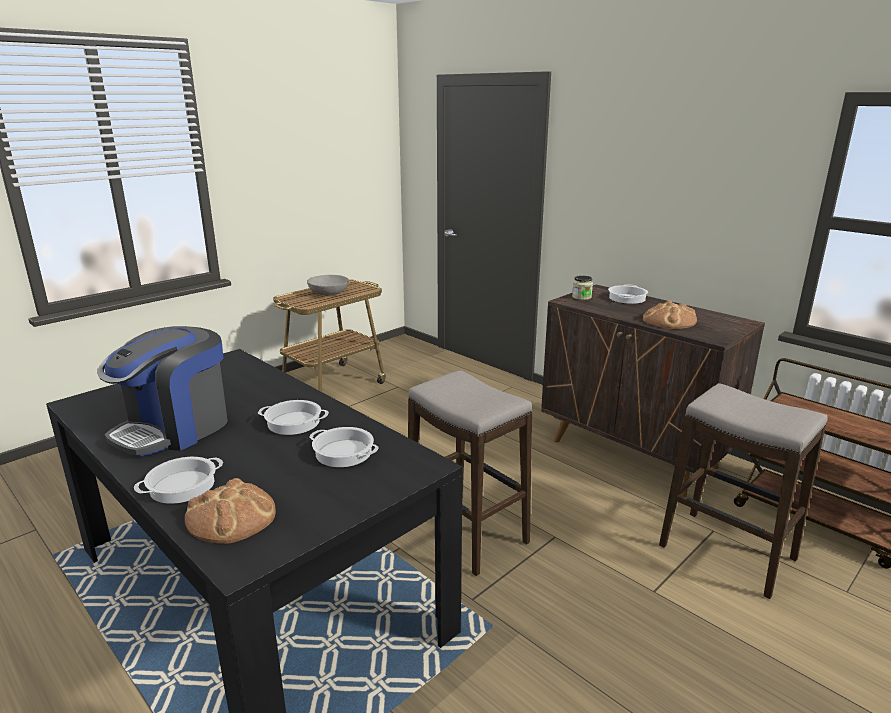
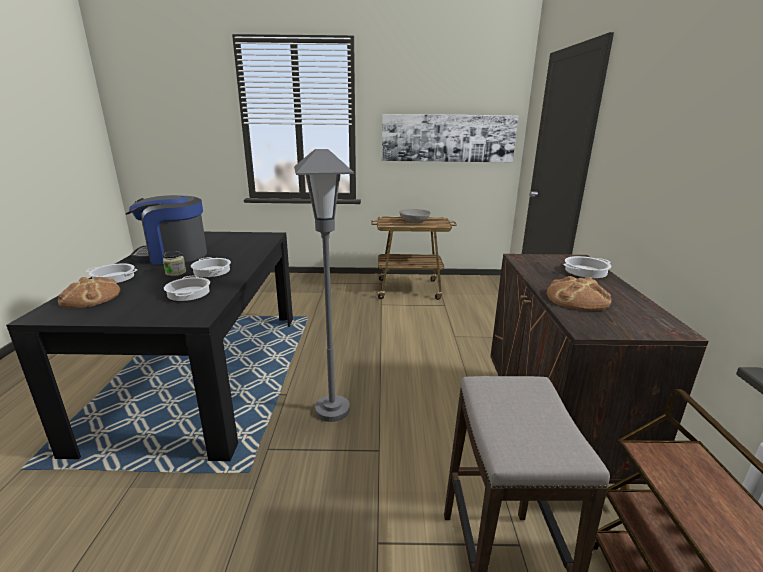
camera: 45 degrees right, 0 degrees up
stool [408,370,532,576] -> grey floor lamp [294,149,354,422]
jar [572,275,593,300] -> jar moved to [163,251,186,276]
none -> picture [382,114,518,162]

